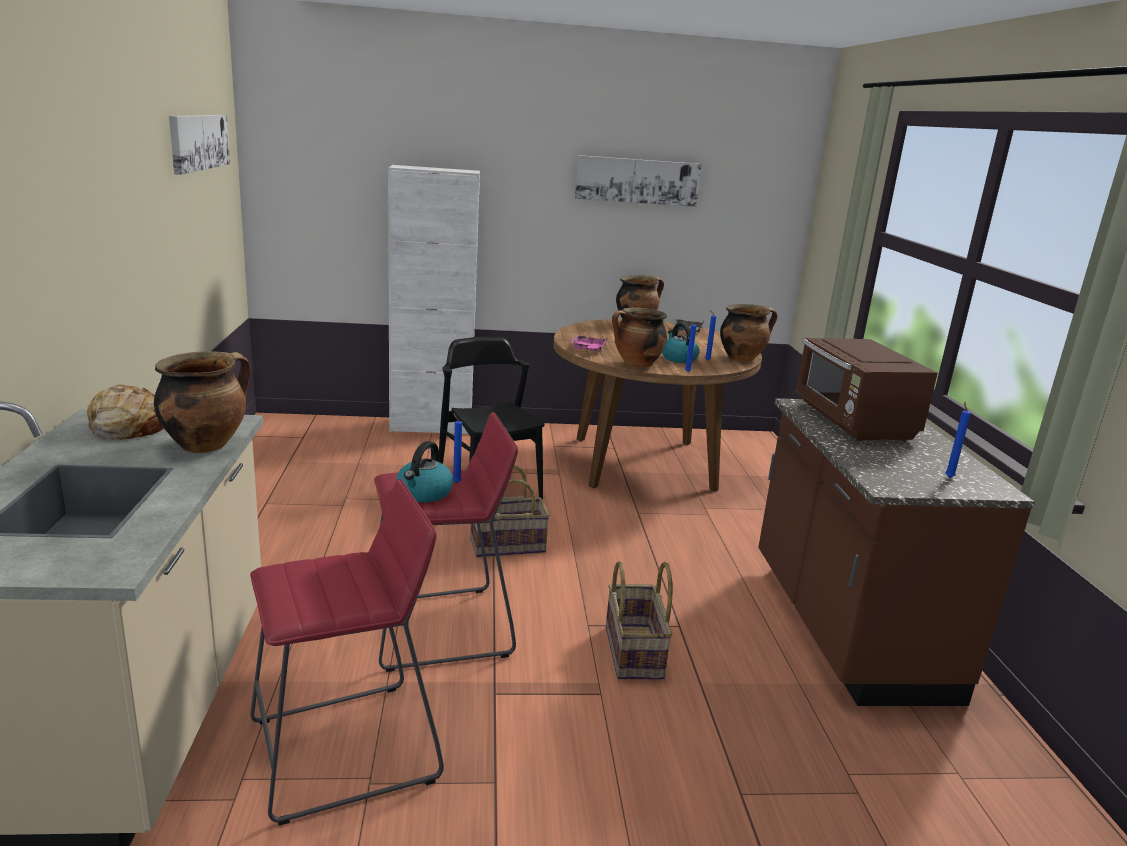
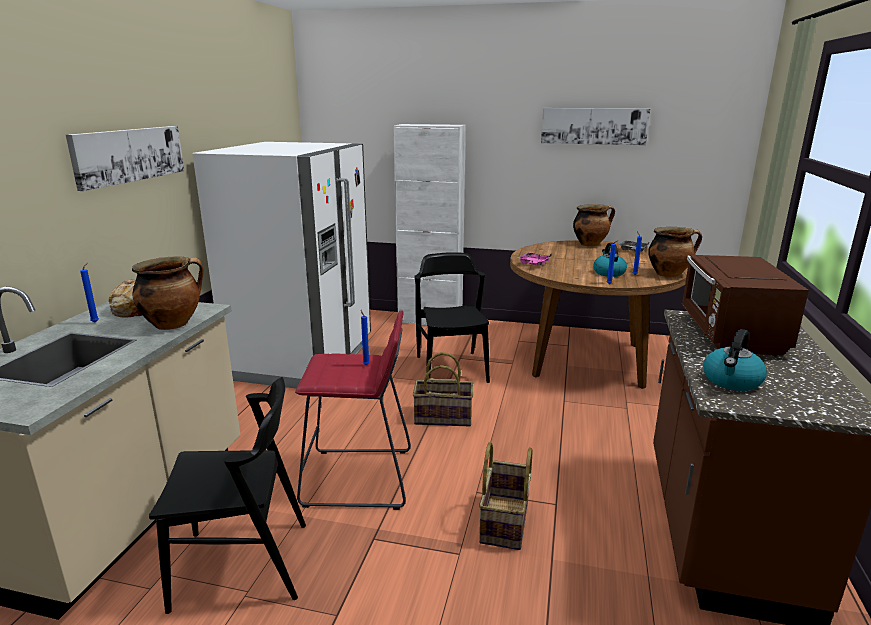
camera: 20 degrees right, 0 degrees up
picture [169,115,230,175] -> picture moved to [66,126,184,191]
red stool [250,479,444,825] -> black chair [149,377,306,614]
kettle [396,441,454,502] -> kettle moved to [703,329,767,391]
cooking pot [612,308,667,368] -> none
blue candle [945,402,971,478] -> blue candle moved to [80,263,99,322]
none -> white fridge [192,142,371,388]

